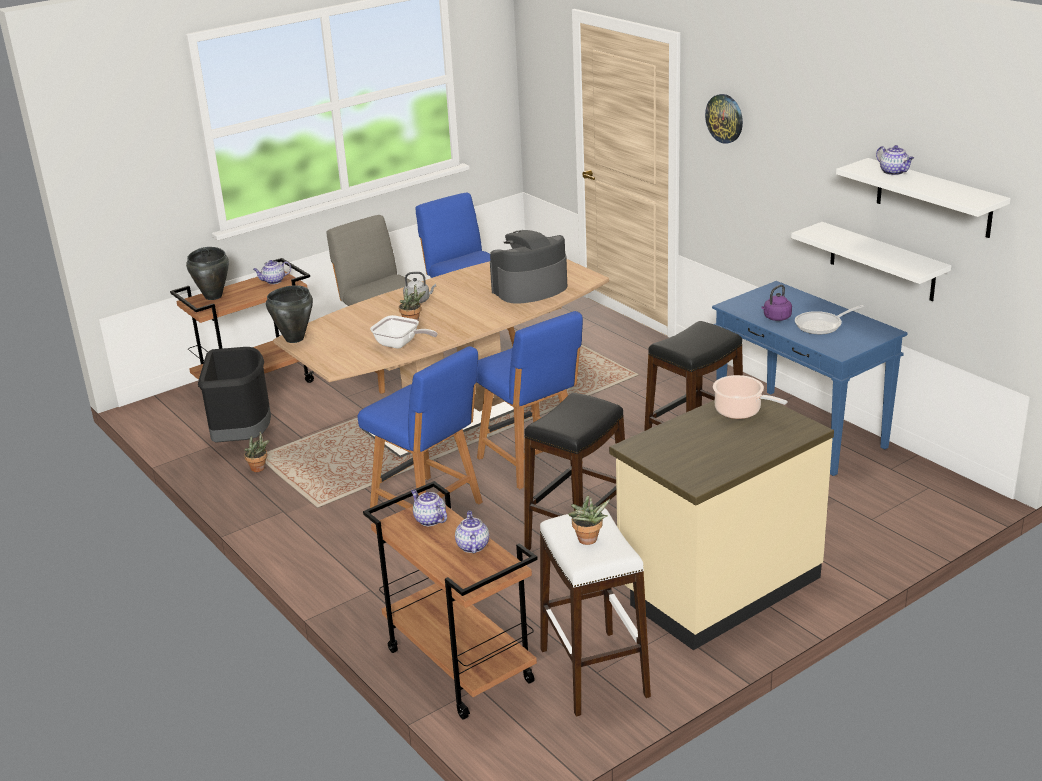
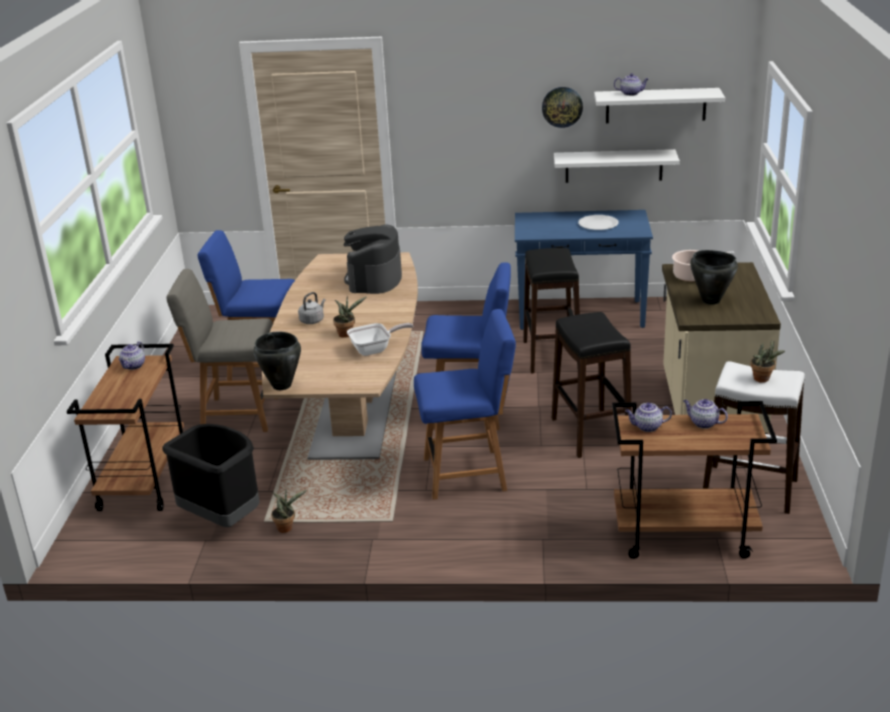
camera: 50 degrees left, 0 degrees up
black cooking pot [186,247,229,300] -> black cooking pot moved to [690,250,738,305]
wall clock [705,94,743,144] -> wall clock moved to [542,87,583,128]
purple kettle [761,285,792,321] -> none
frying pan [795,305,864,334] -> white plate [578,215,618,230]

